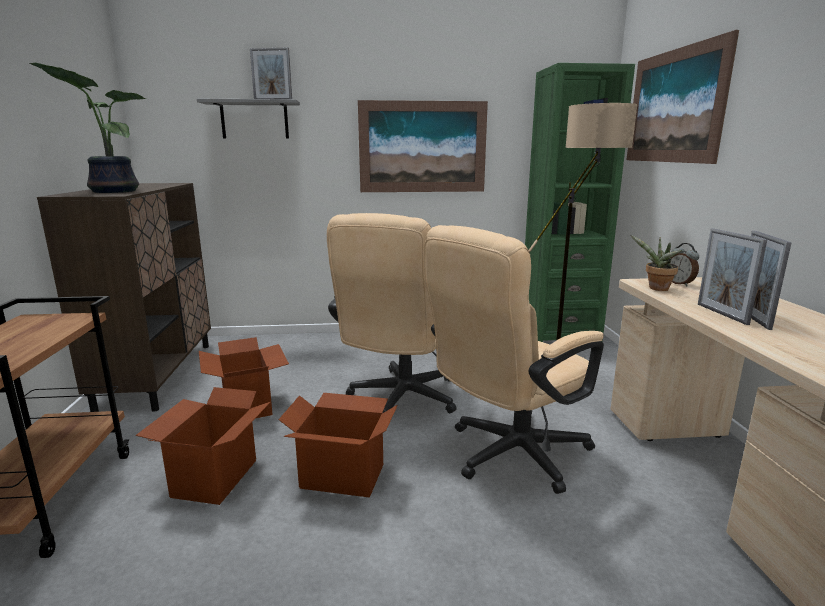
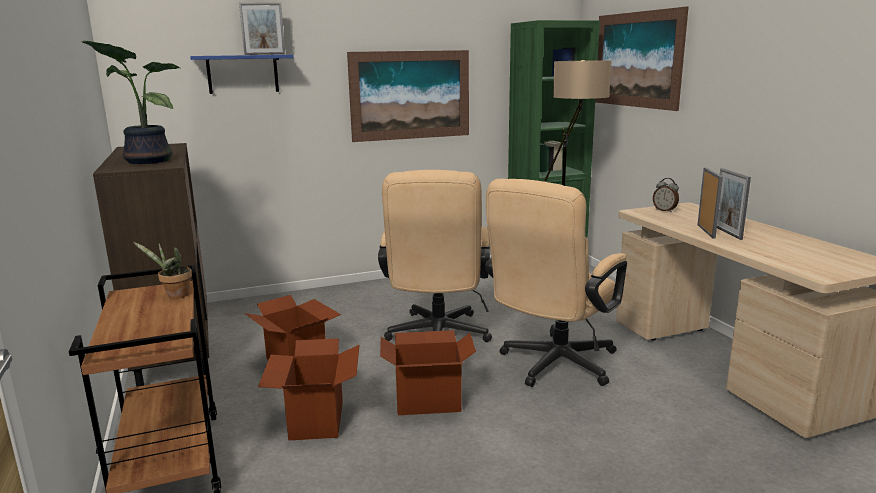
camera: 15 degrees left, 0 degrees up
grey shelf [197,99,300,139] -> blue shelf [190,55,294,94]
potted plant [630,235,682,291] -> potted plant moved to [133,242,192,299]
picture frame [698,229,767,325] -> picture frame turned 150 degrees counterclockwise [697,167,723,238]

